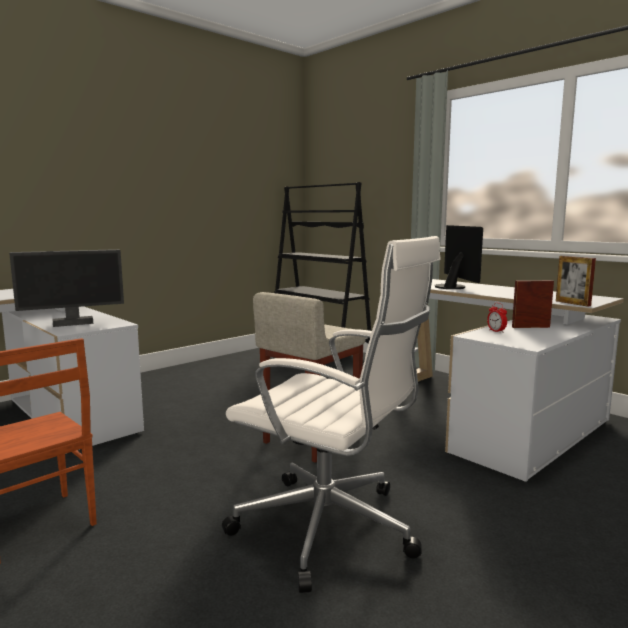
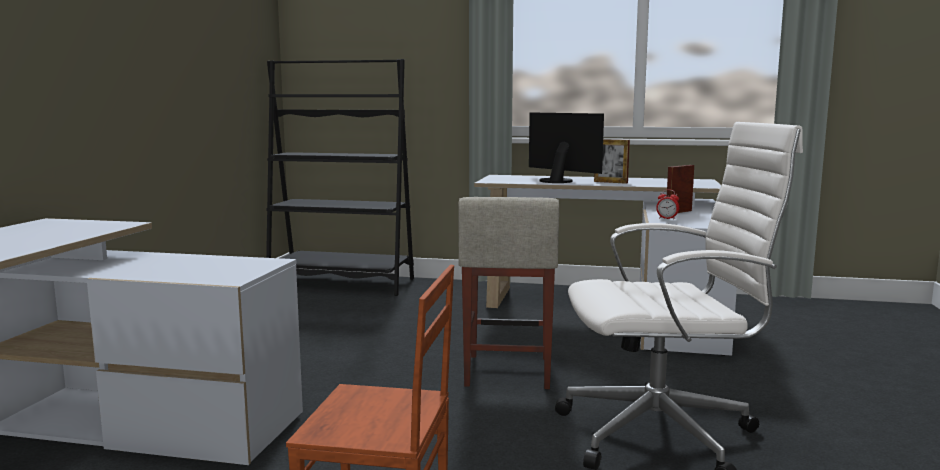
camera: 35 degrees left, 0 degrees up
monitor [9,249,124,327] -> none
picture frame [556,256,596,307] -> picture frame moved to [594,139,630,184]

